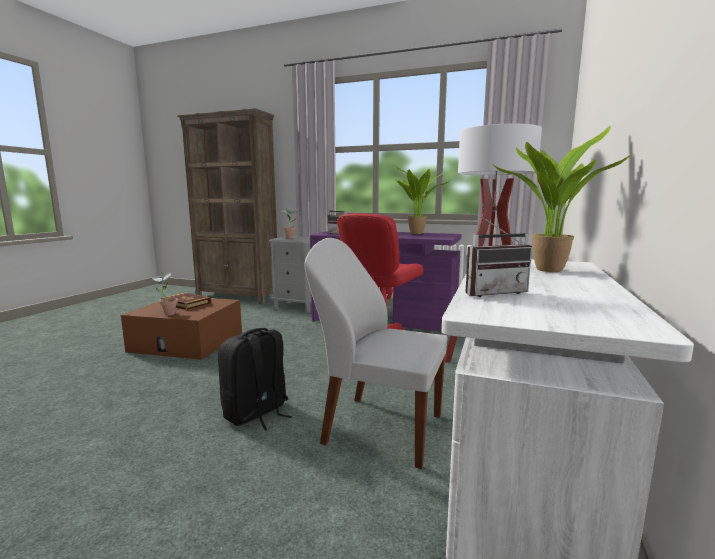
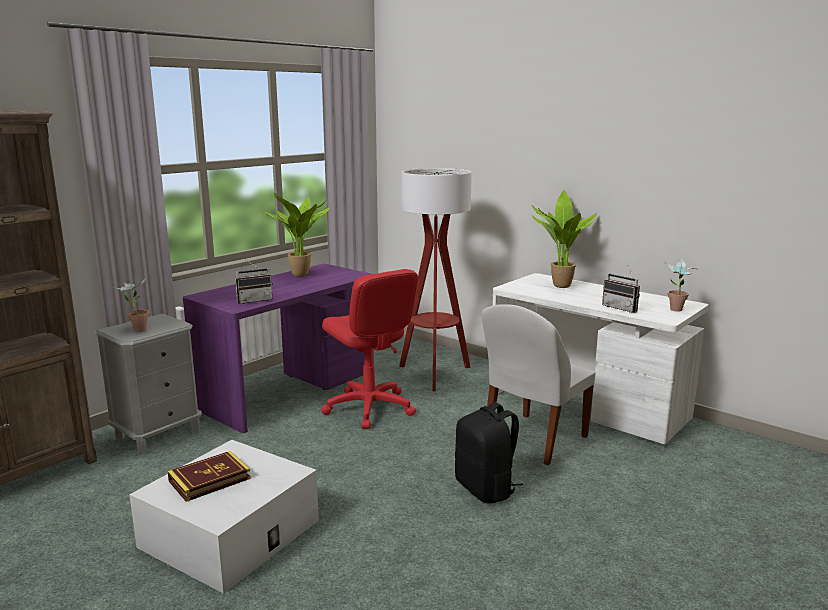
camera: 70 degrees left, 5 degrees up
brown storage box [121,298,242,360] -> white storage box [129,440,319,594]
potted plant [145,272,178,316] -> potted plant moved to [665,258,696,311]
radio [465,216,532,297] -> radio turned 135 degrees clockwise [602,265,640,313]

